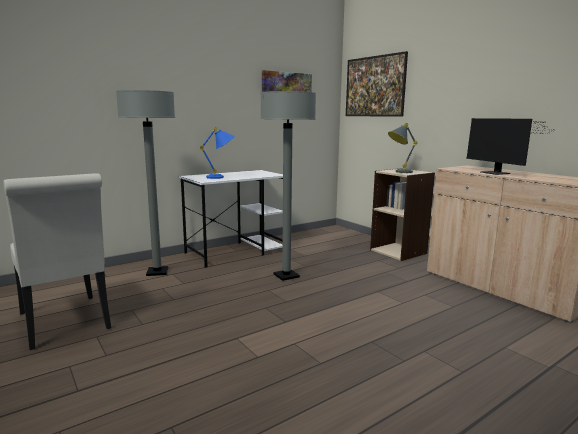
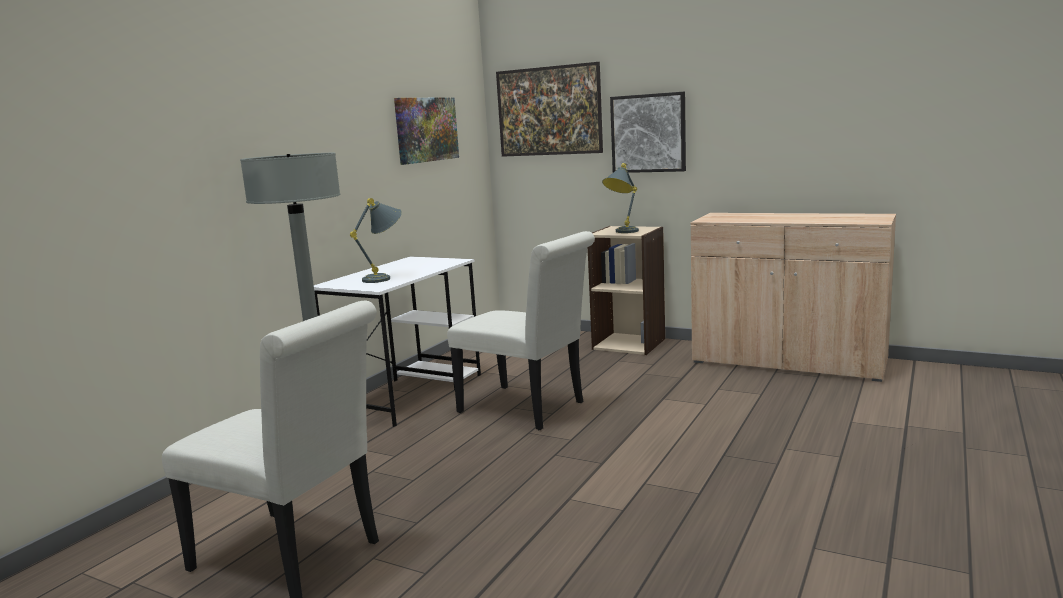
camera: 25 degrees left, 0 degrees up
blue table lamp [200,127,235,179] -> grey table lamp [350,198,402,283]
grey floor lamp [260,91,316,281] -> white chair [447,231,595,430]
monitor [466,118,555,175] -> none
none -> picture [610,92,686,173]

